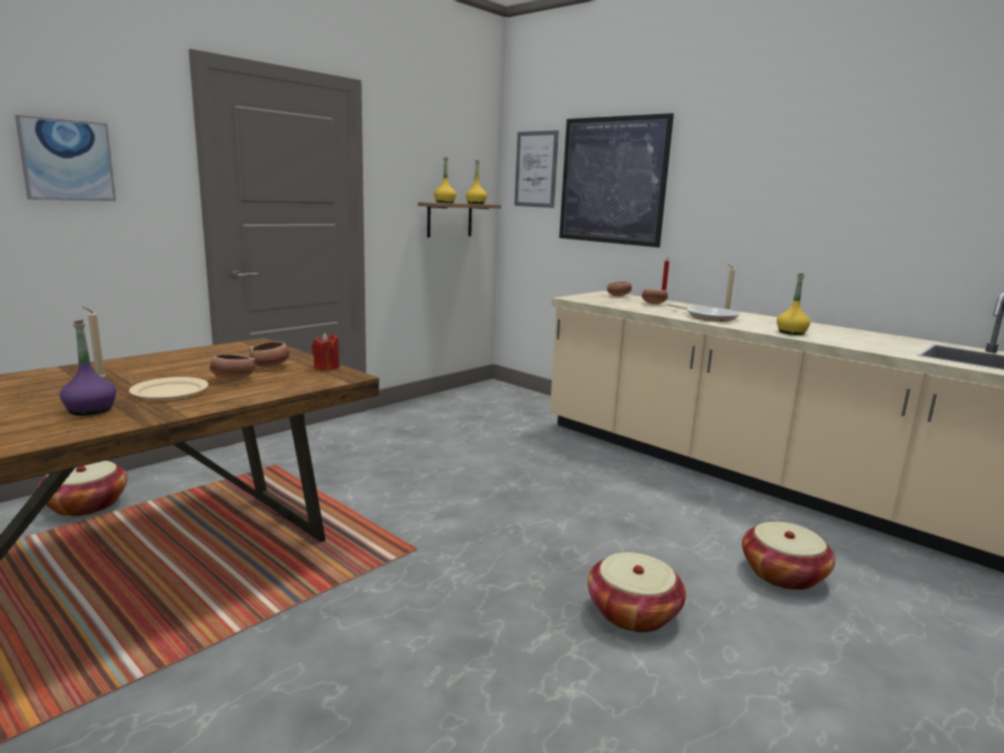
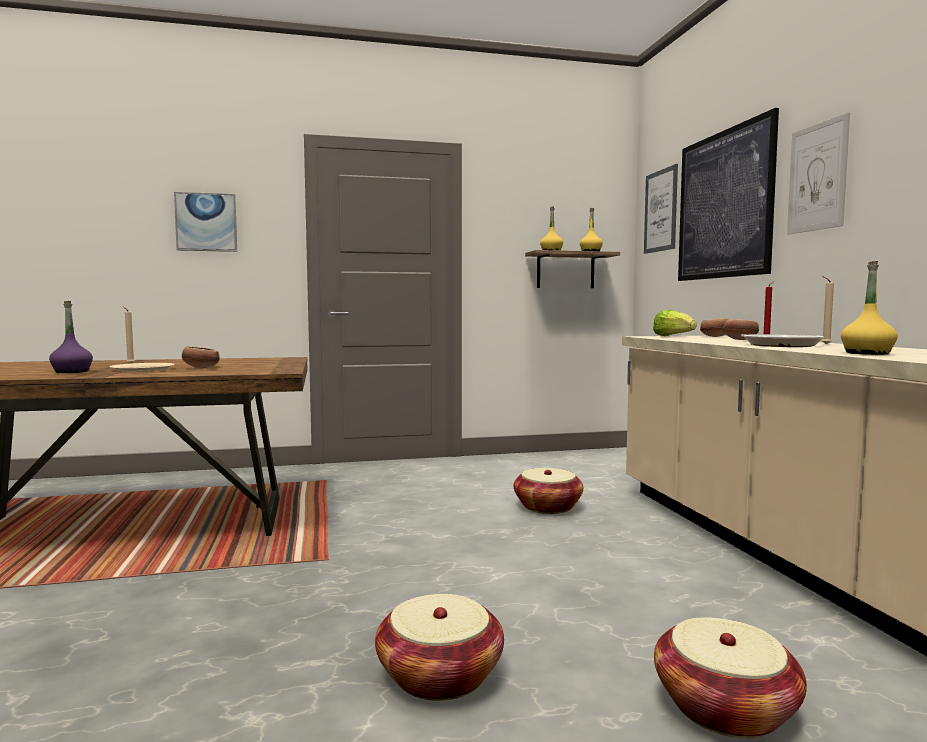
camera: 35 degrees right, 10 degrees down
basket [37,461,128,517] -> basket moved to [514,468,583,514]
bowl [249,341,289,368] -> none
red candle [312,333,340,371] -> none
none -> lettuce [653,309,697,336]
none -> picture [787,113,850,235]

